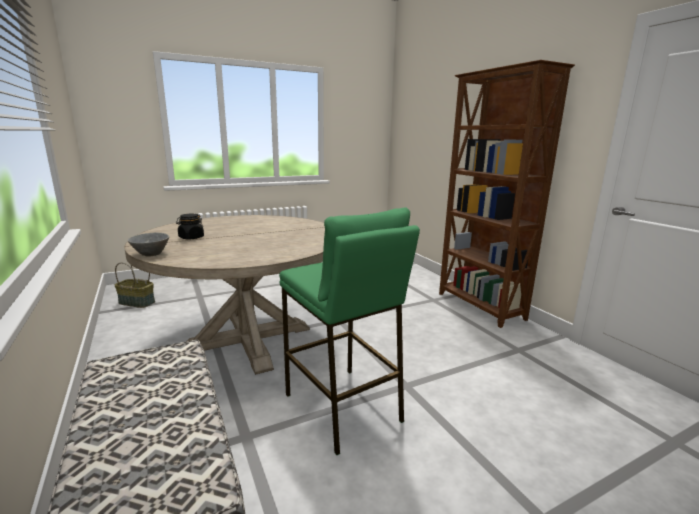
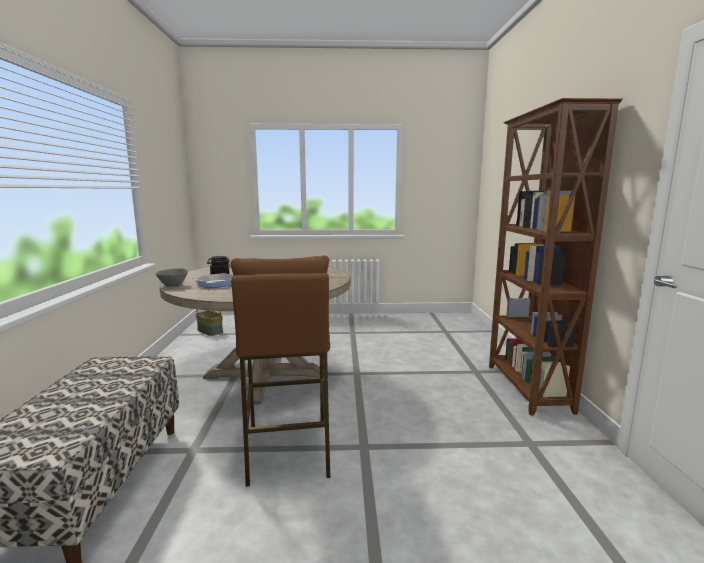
camera: 25 degrees right, 5 degrees down
green stool [279,208,420,455] -> brown stool [231,255,330,487]
none -> frying pan [195,273,233,288]

